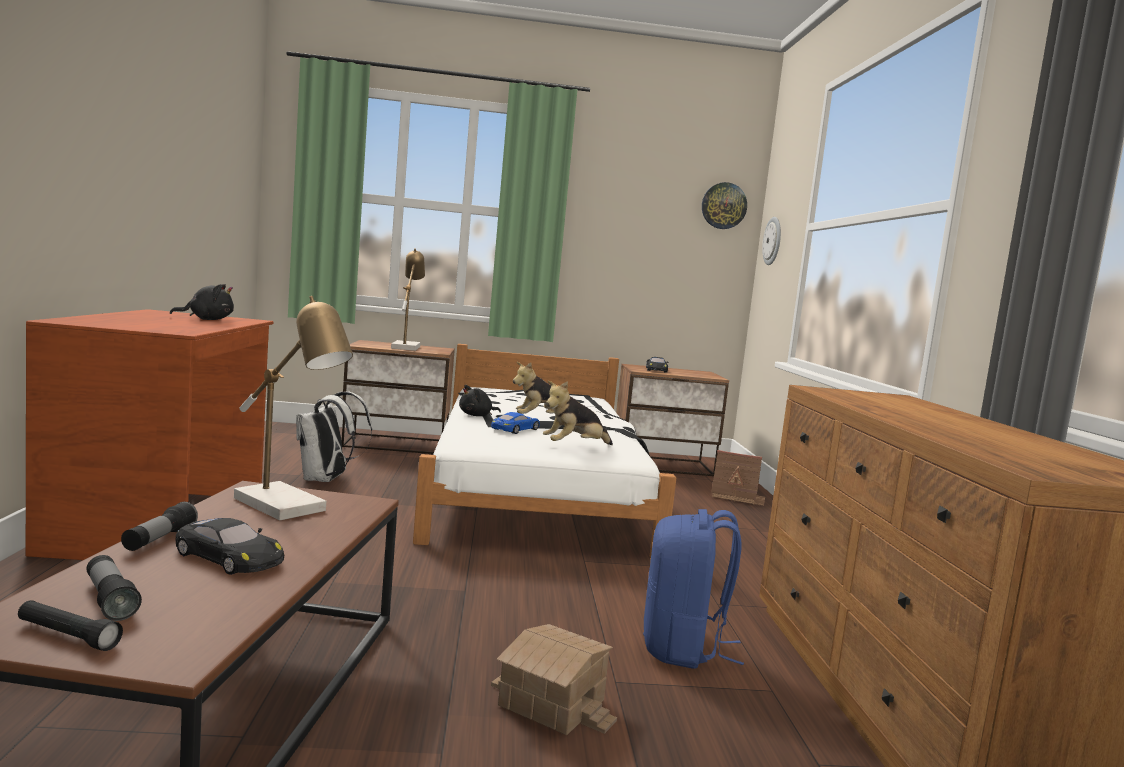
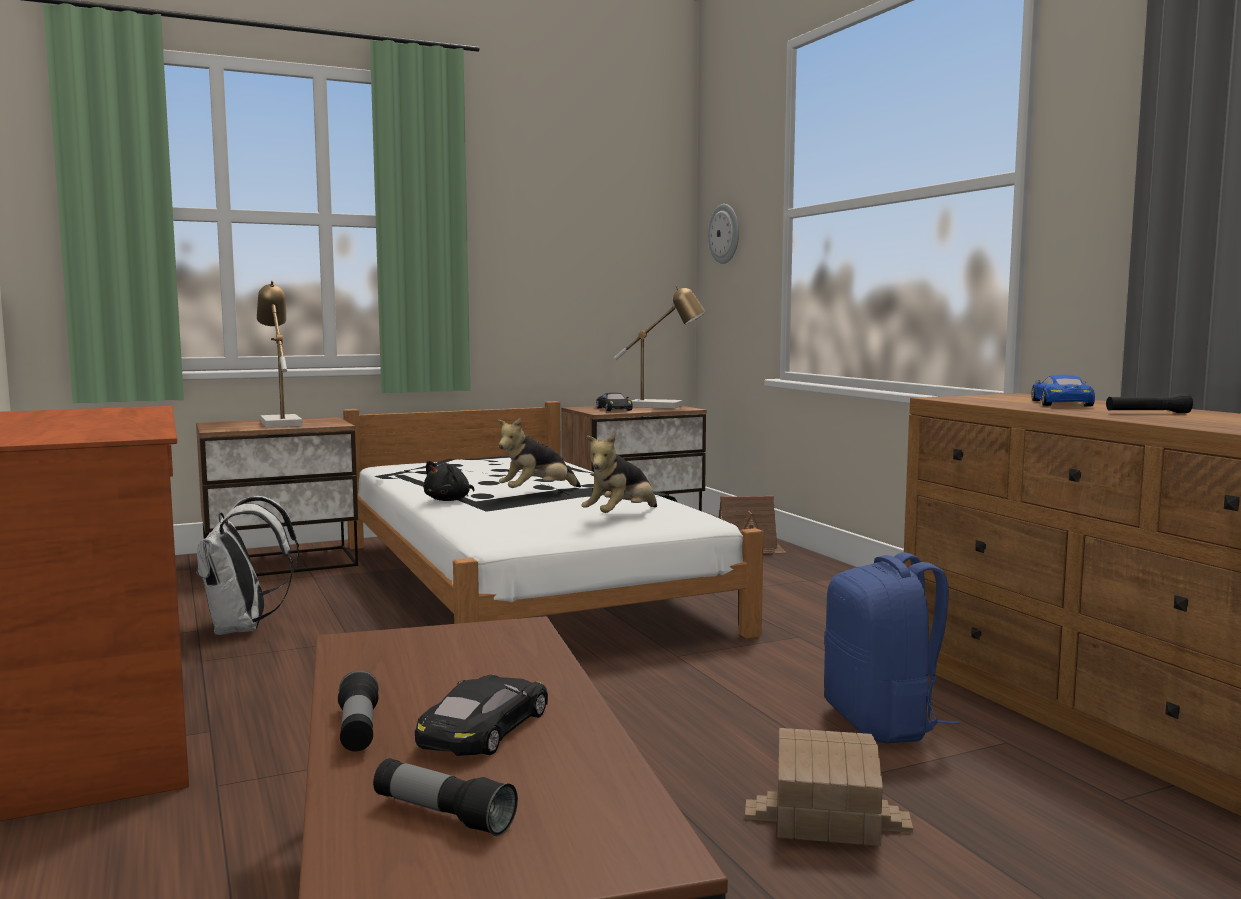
camera: 20 degrees left, 0 degrees up
black flashlight [18,600,123,651] -> black flashlight moved to [1106,394,1193,413]
black plush toy [170,284,234,320] -> none
black toy car [176,518,284,575] -> black toy car turned 75 degrees counterclockwise [415,674,548,756]
table lamp [234,296,353,520] -> table lamp moved to [614,286,706,408]
blue toy car [491,412,540,434] -> blue toy car moved to [1032,375,1095,406]
wall clock [702,182,747,229] -> none

